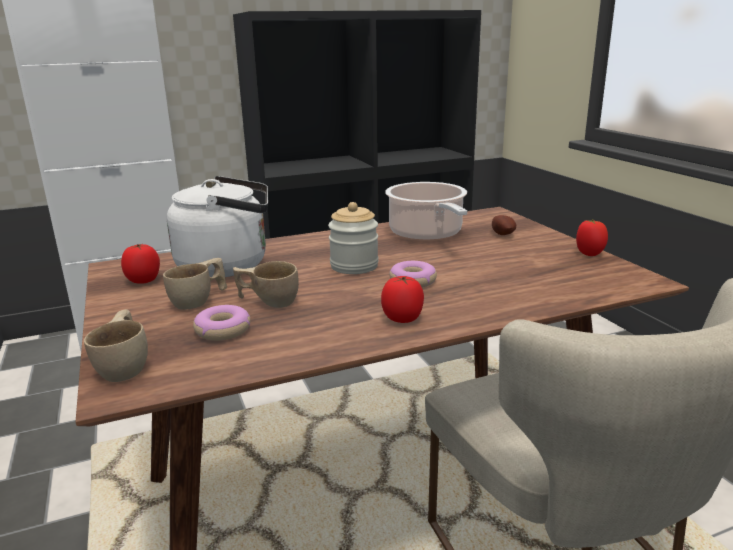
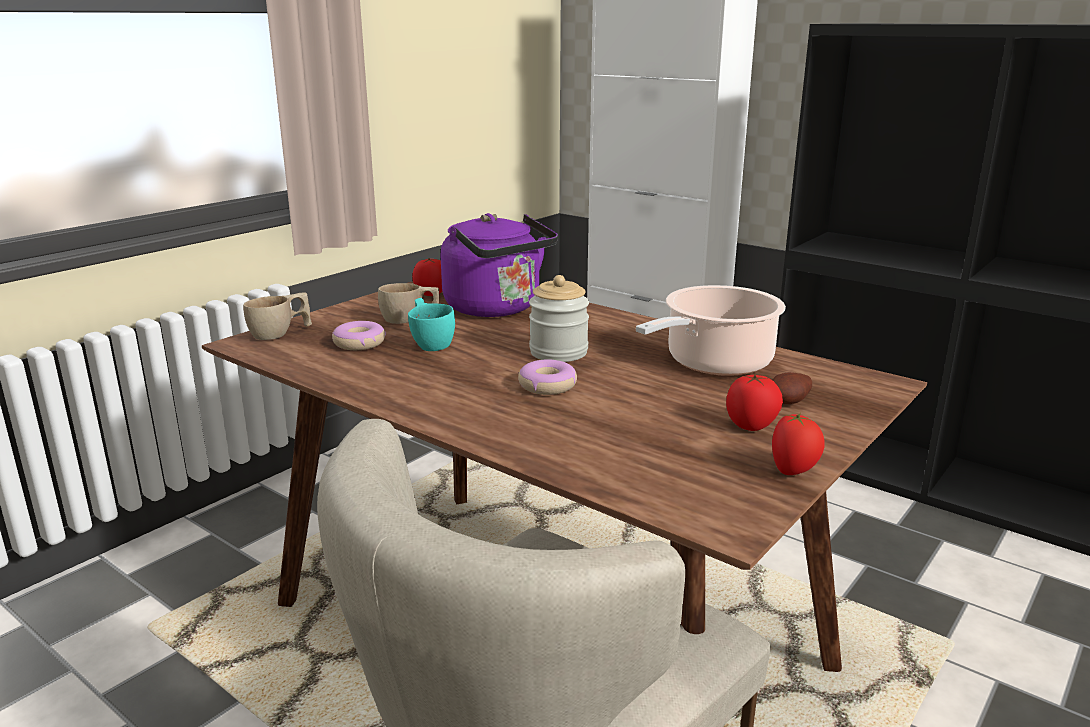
camera: 60 degrees right, 0 degrees up
white kettle [167,176,268,277] -> purple kettle [441,213,558,317]
beige cup [233,261,299,308] -> turquoise cup [408,298,455,351]
tomato [381,276,424,323] -> tomato moved to [726,374,783,431]

